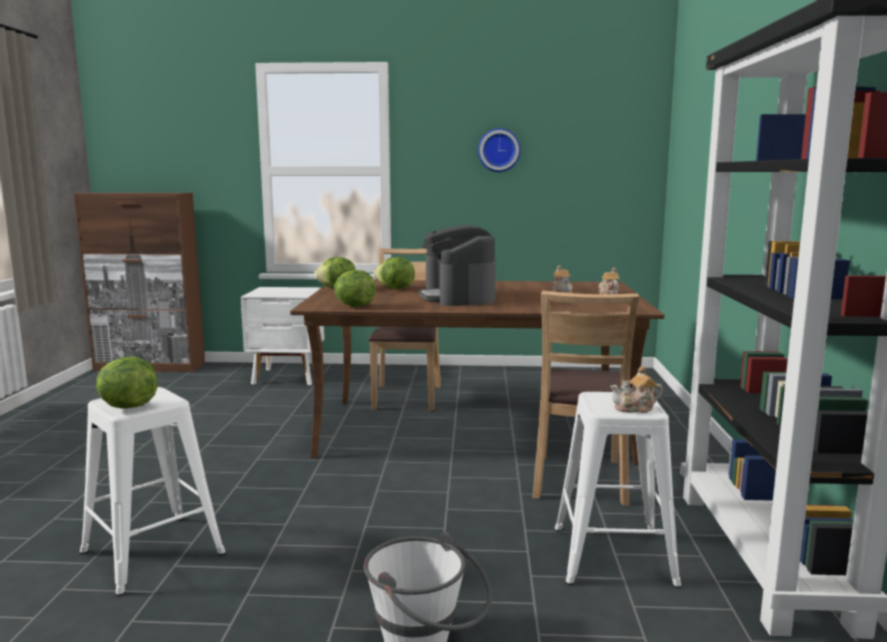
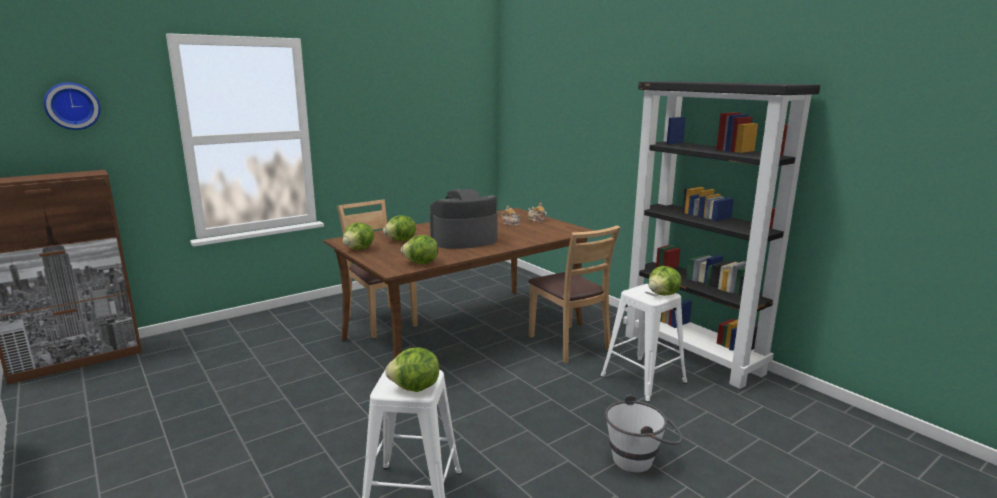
camera: 40 degrees left, 5 degrees up
white nightstand [241,287,324,385] -> none
coffee machine [419,225,496,306] -> coffee machine turned 120 degrees clockwise [430,189,498,249]
wall clock [478,128,521,172] -> wall clock moved to [43,82,101,130]
teapot [610,366,663,413] -> lettuce [648,266,682,296]

